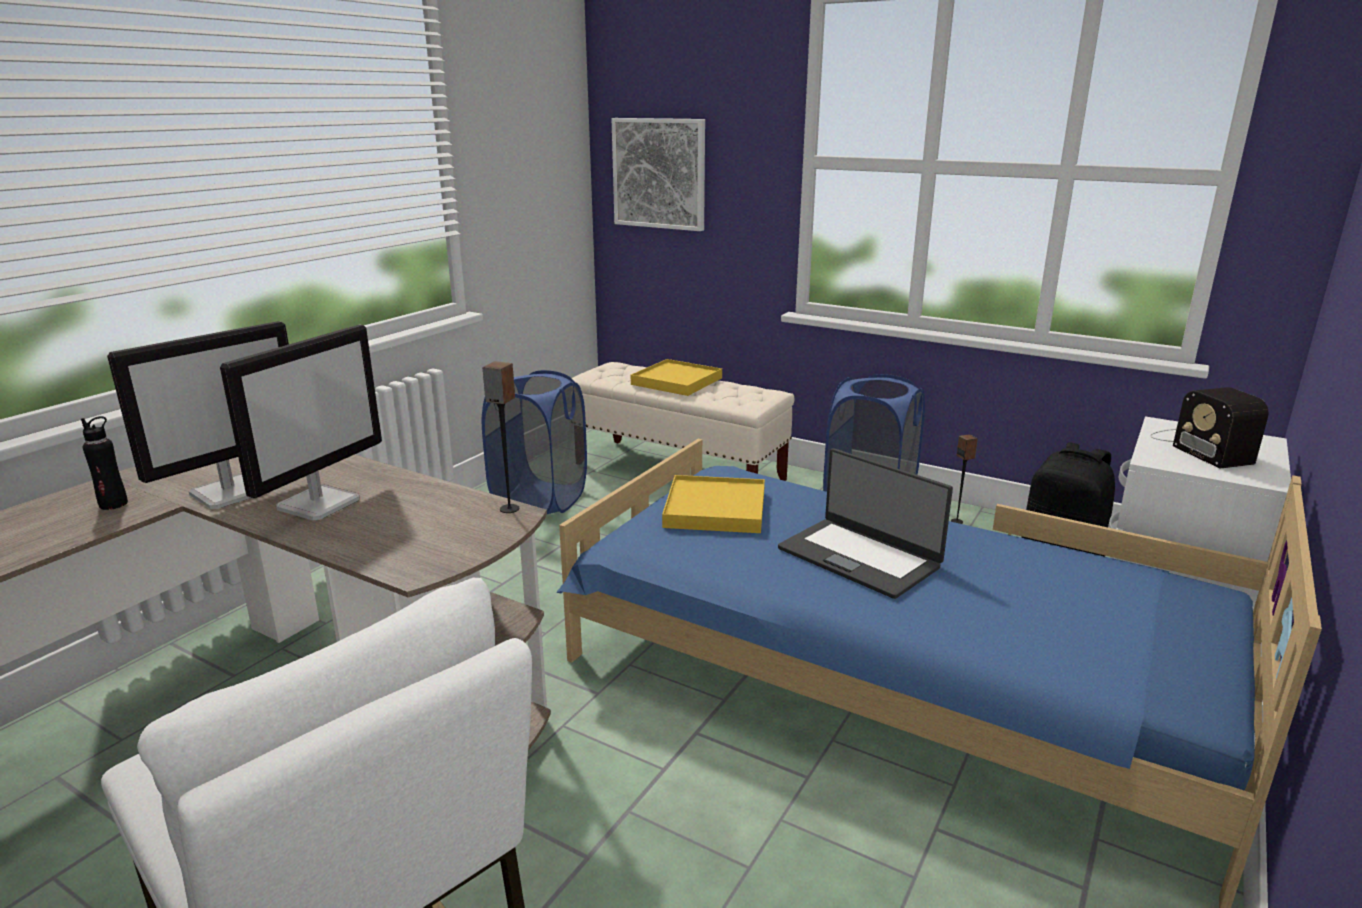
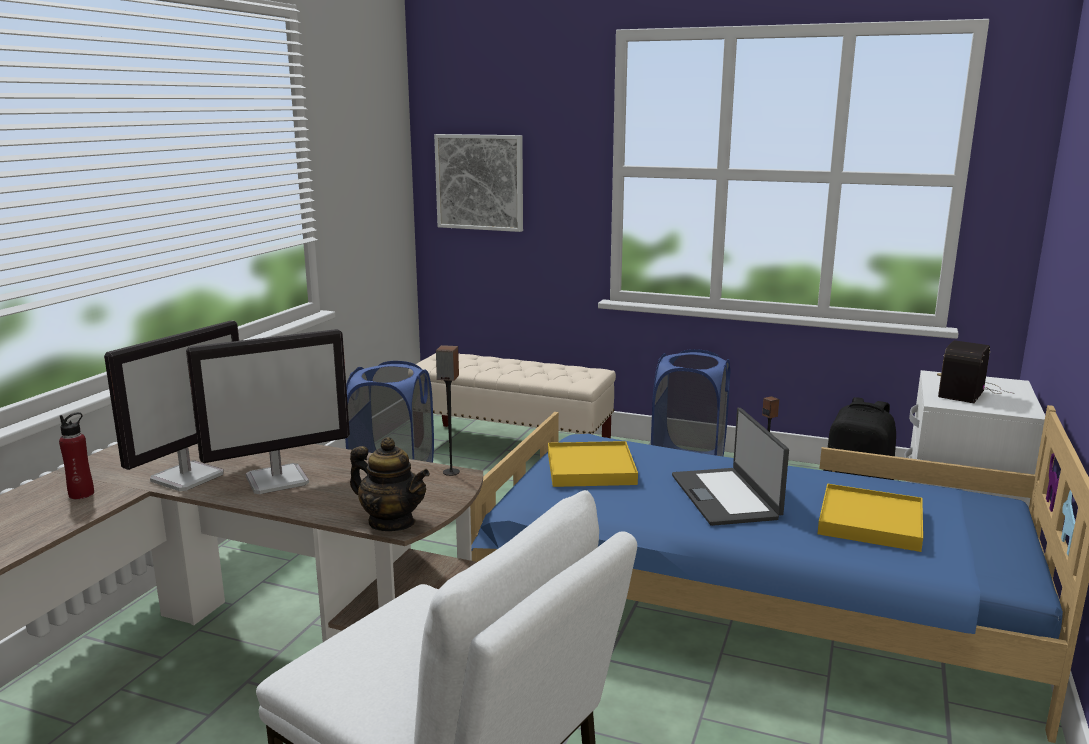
camera: 10 degrees left, 5 degrees down
black bottle [81,416,128,510] -> red bottle [59,412,94,499]
monitor [220,325,382,520] -> monitor turned 45 degrees clockwise [186,329,350,494]
yellow tray [631,359,722,396] -> yellow tray moved to [817,484,923,552]
laptop [778,448,953,599] -> laptop turned 45 degrees clockwise [672,408,789,526]
radio [1150,387,1269,469] -> radio turned 60 degrees clockwise [937,340,1012,403]
none -> teapot [350,437,430,531]

